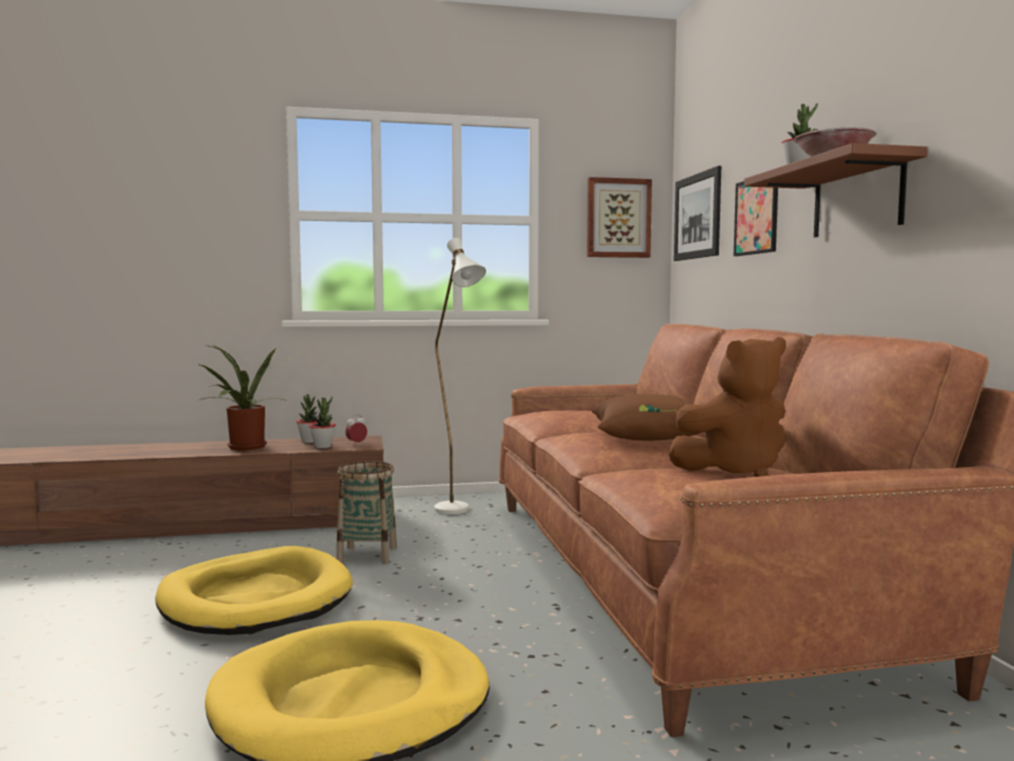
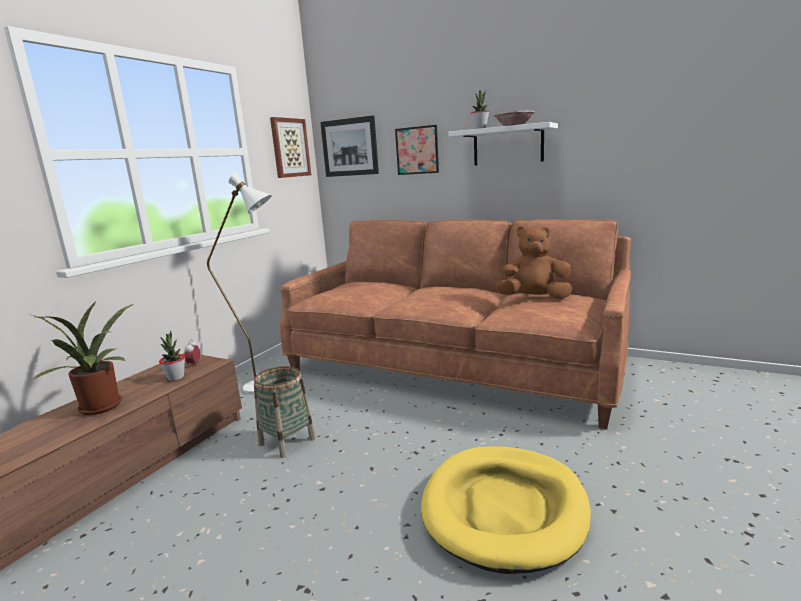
camera: 50 degrees left, 10 degrees up
yellow dog bed [155,546,353,635] -> none
potted plant [296,394,319,443] -> none
brown pillow [592,394,699,441] -> none
brown plush toy [669,337,786,477] -> brown plush toy turned 105 degrees counterclockwise [496,226,572,299]
brown shelf [744,143,927,237] -> white shelf [448,122,558,166]

